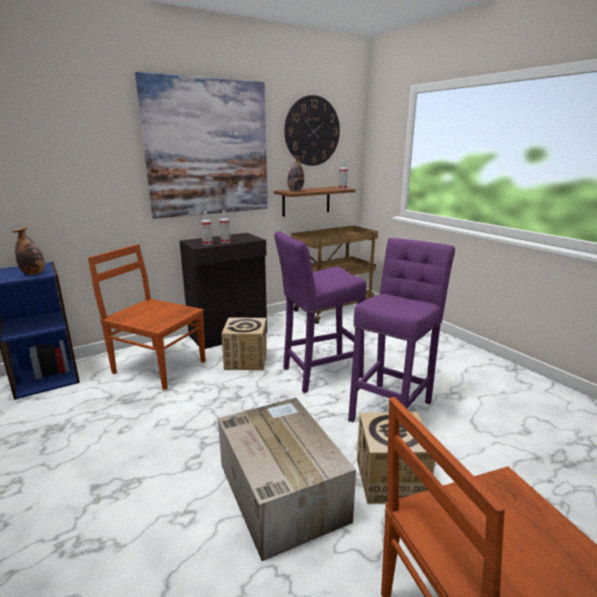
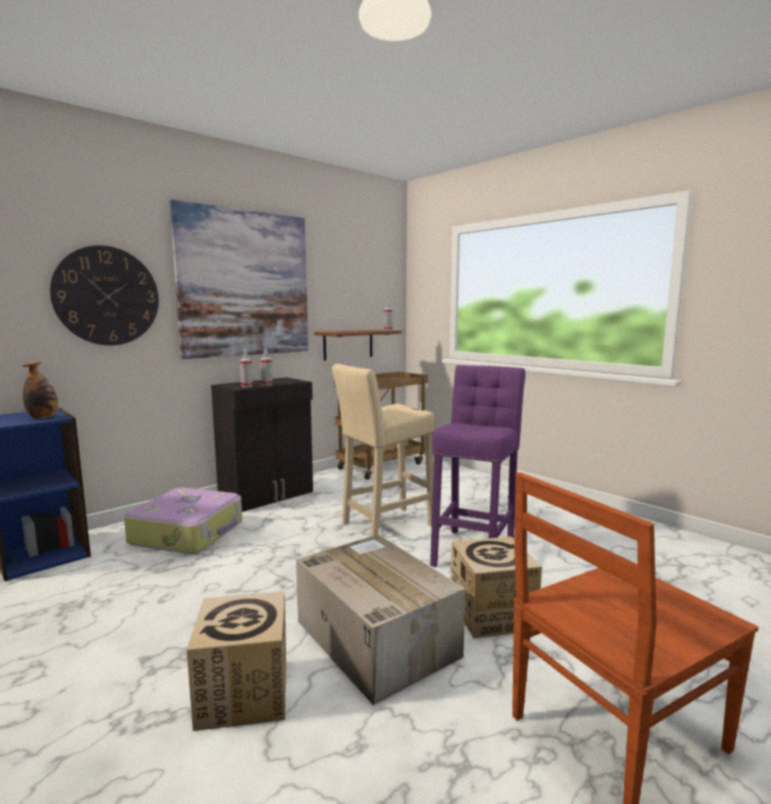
camera: 10 degrees left, 10 degrees down
brown chair [88,244,206,390] -> suitcase [124,487,242,554]
cardboard box [221,318,267,370] -> cardboard box moved to [187,592,286,731]
purple stool [274,231,367,393] -> beige stool [332,364,435,537]
wall clock [284,95,340,166] -> wall clock moved to [50,245,159,346]
bottle [287,156,304,191] -> none

